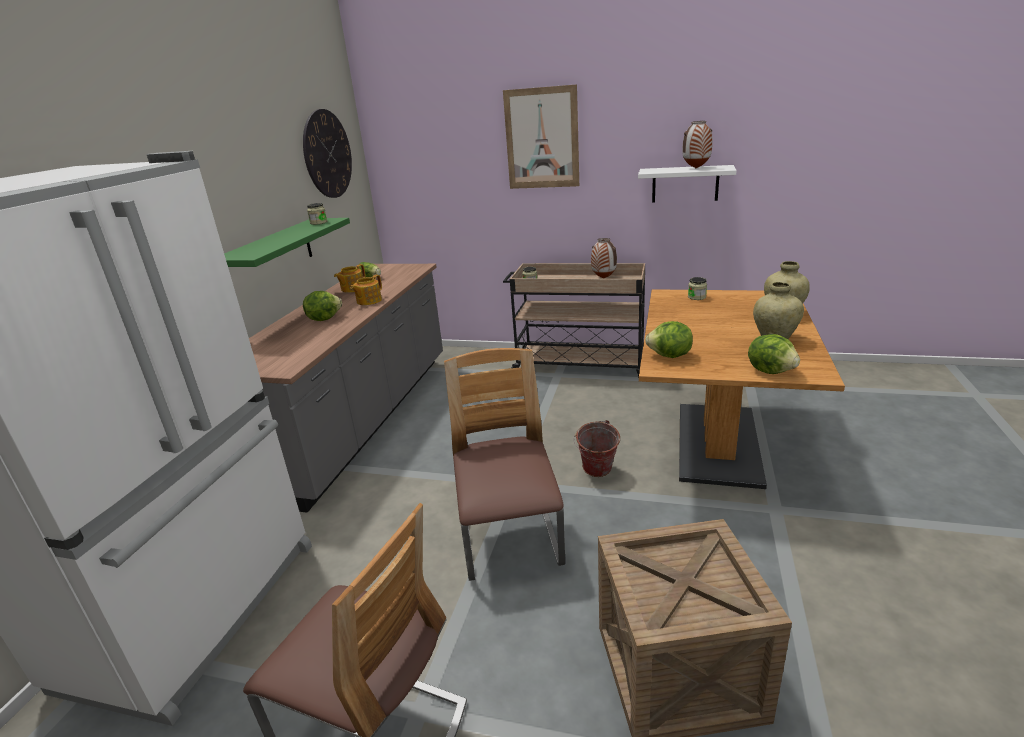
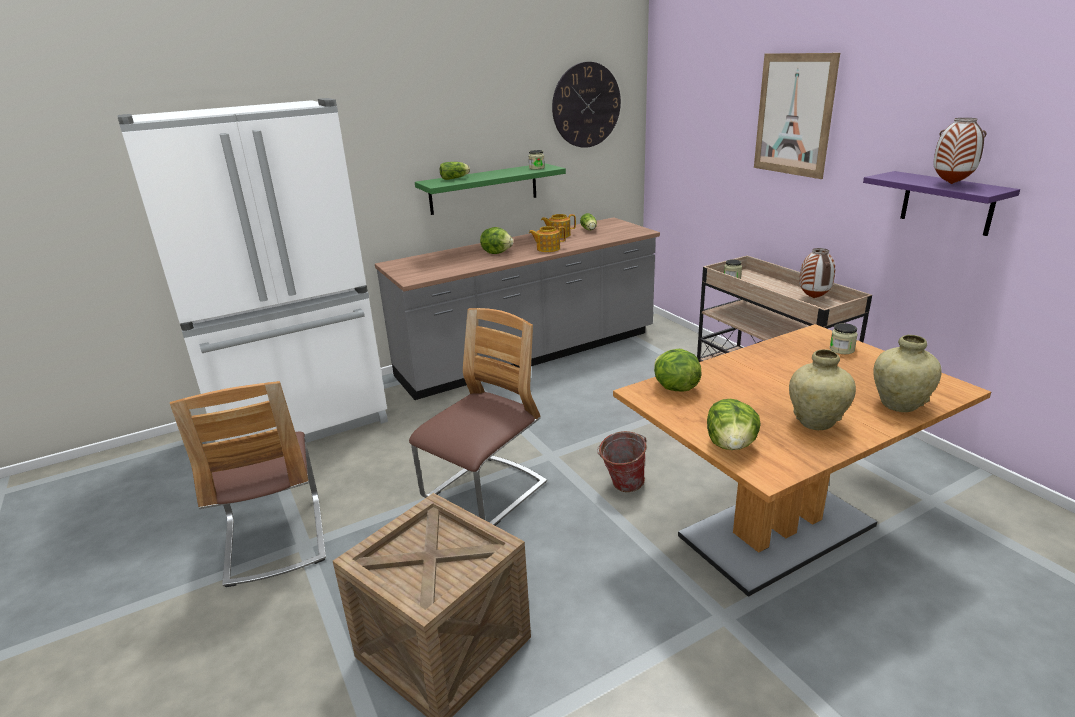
camera: 45 degrees right, 0 degrees up
white shelf [638,165,737,203] -> purple shelf [863,171,1020,236]
none -> lettuce [440,162,470,180]

